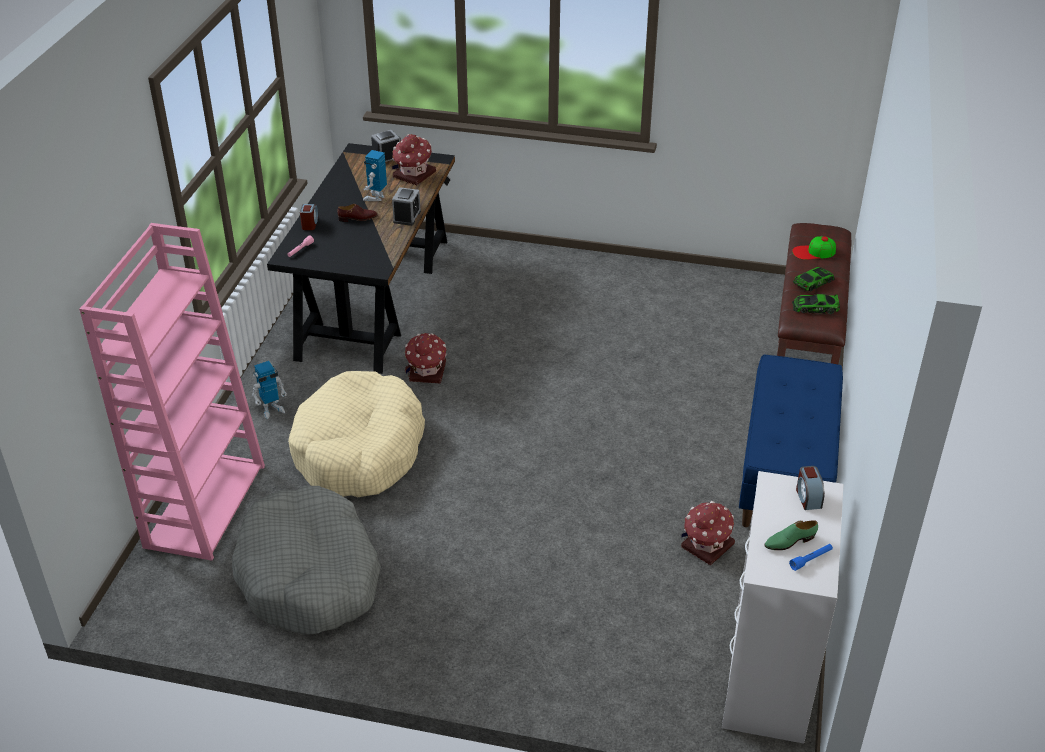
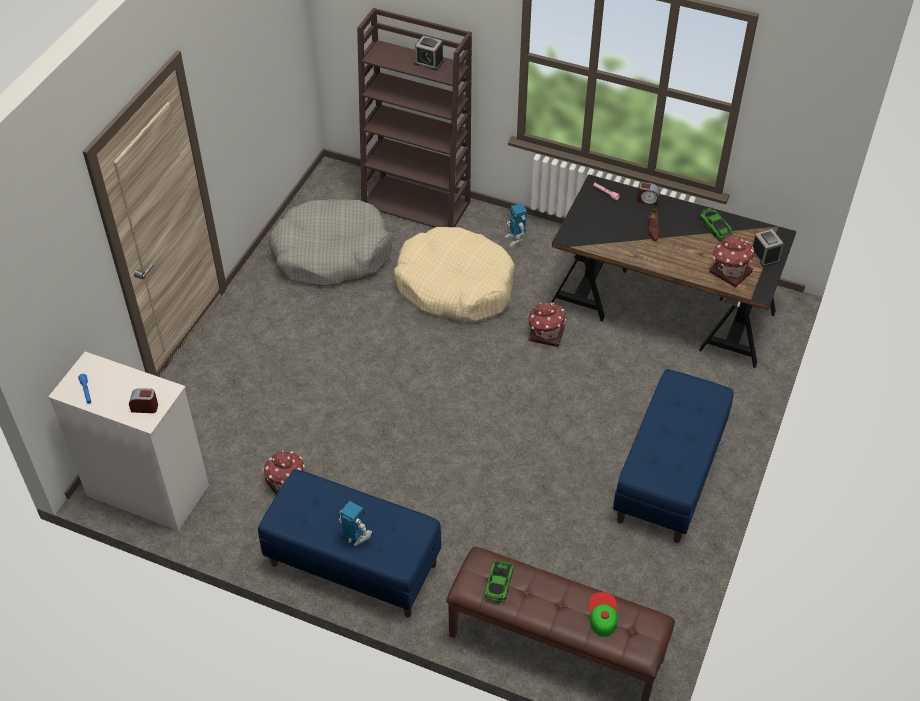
camera: 100 degrees right, 10 degrees up
pink bookcase [79,223,265,561] -> brown bookcase [357,8,472,228]
toy robot [363,150,387,201] -> toy robot moved to [339,501,372,546]
alarm clock [392,187,421,226] -> alarm clock moved to [414,36,444,70]
green shoe [764,520,818,550] -> none
toy car [793,267,835,292] -> toy car moved to [699,207,733,241]
none -> blue bench [613,369,734,543]

